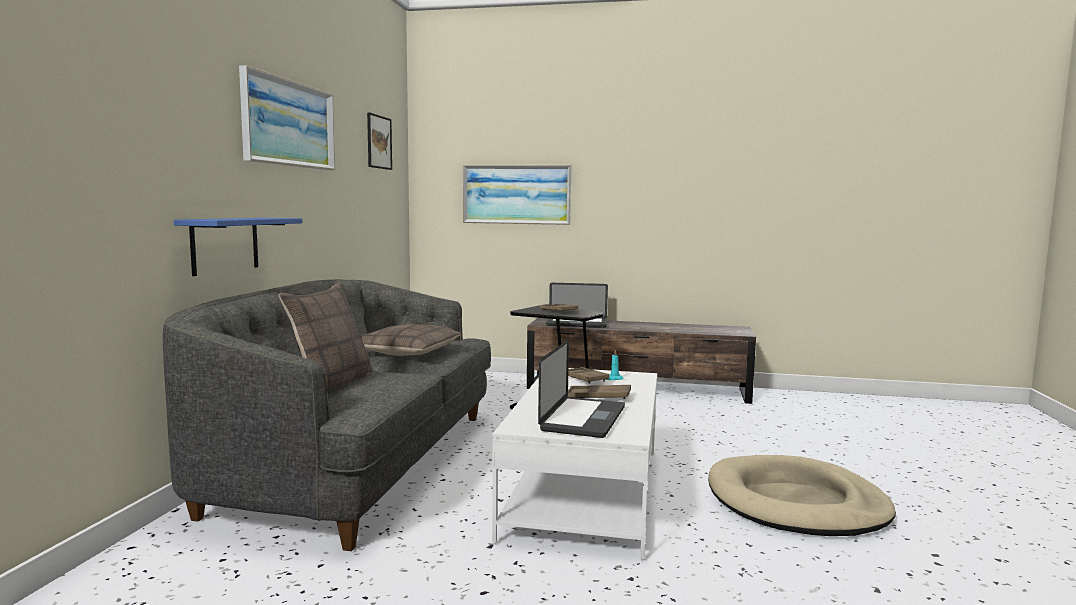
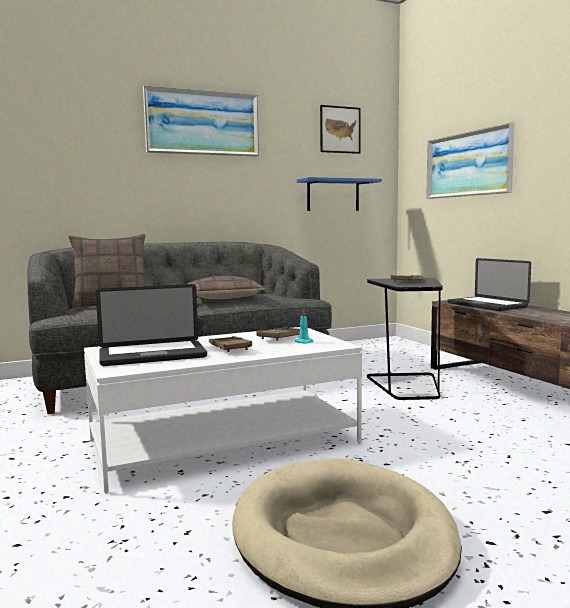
camera: 55 degrees right, 0 degrees up
blue shelf [174,218,302,276] -> blue shelf moved to [297,177,382,211]

